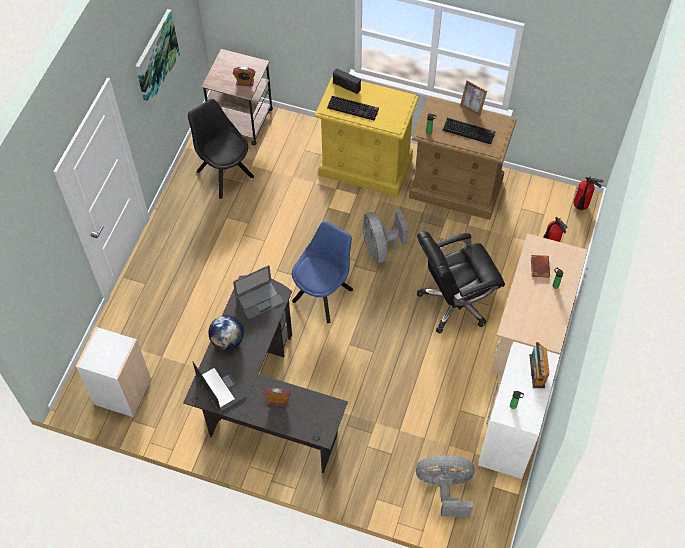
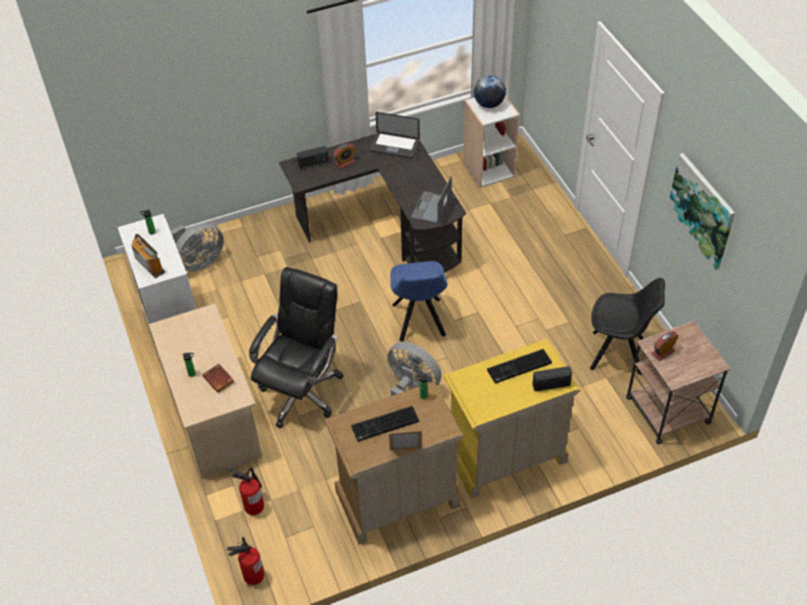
camera: 140 degrees right, 10 degrees down
globe [208,315,244,350] -> globe moved to [474,76,506,108]
none -> radio [297,146,329,169]

